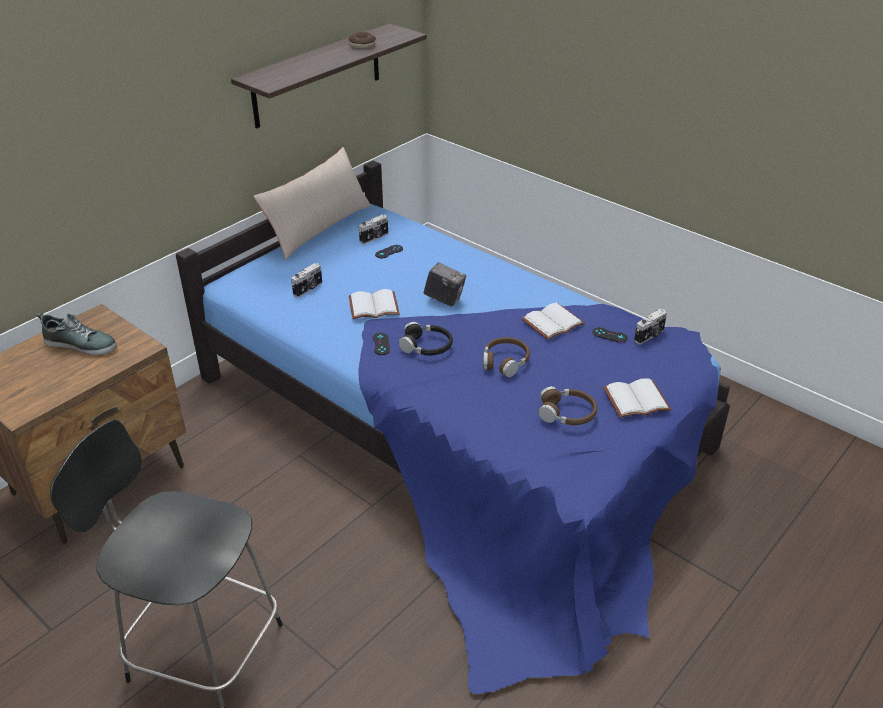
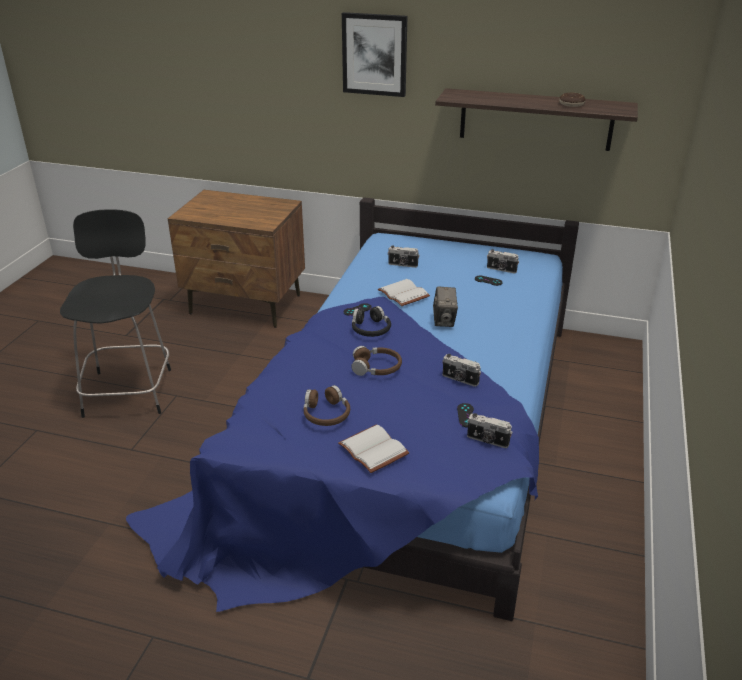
camera: 65 degrees right, 5 degrees down
shoe [37,312,117,355] -> none
beige pillow [254,147,371,259] -> none
white book [521,303,585,340] -> camera [443,354,481,387]
none -> picture [342,12,407,97]

